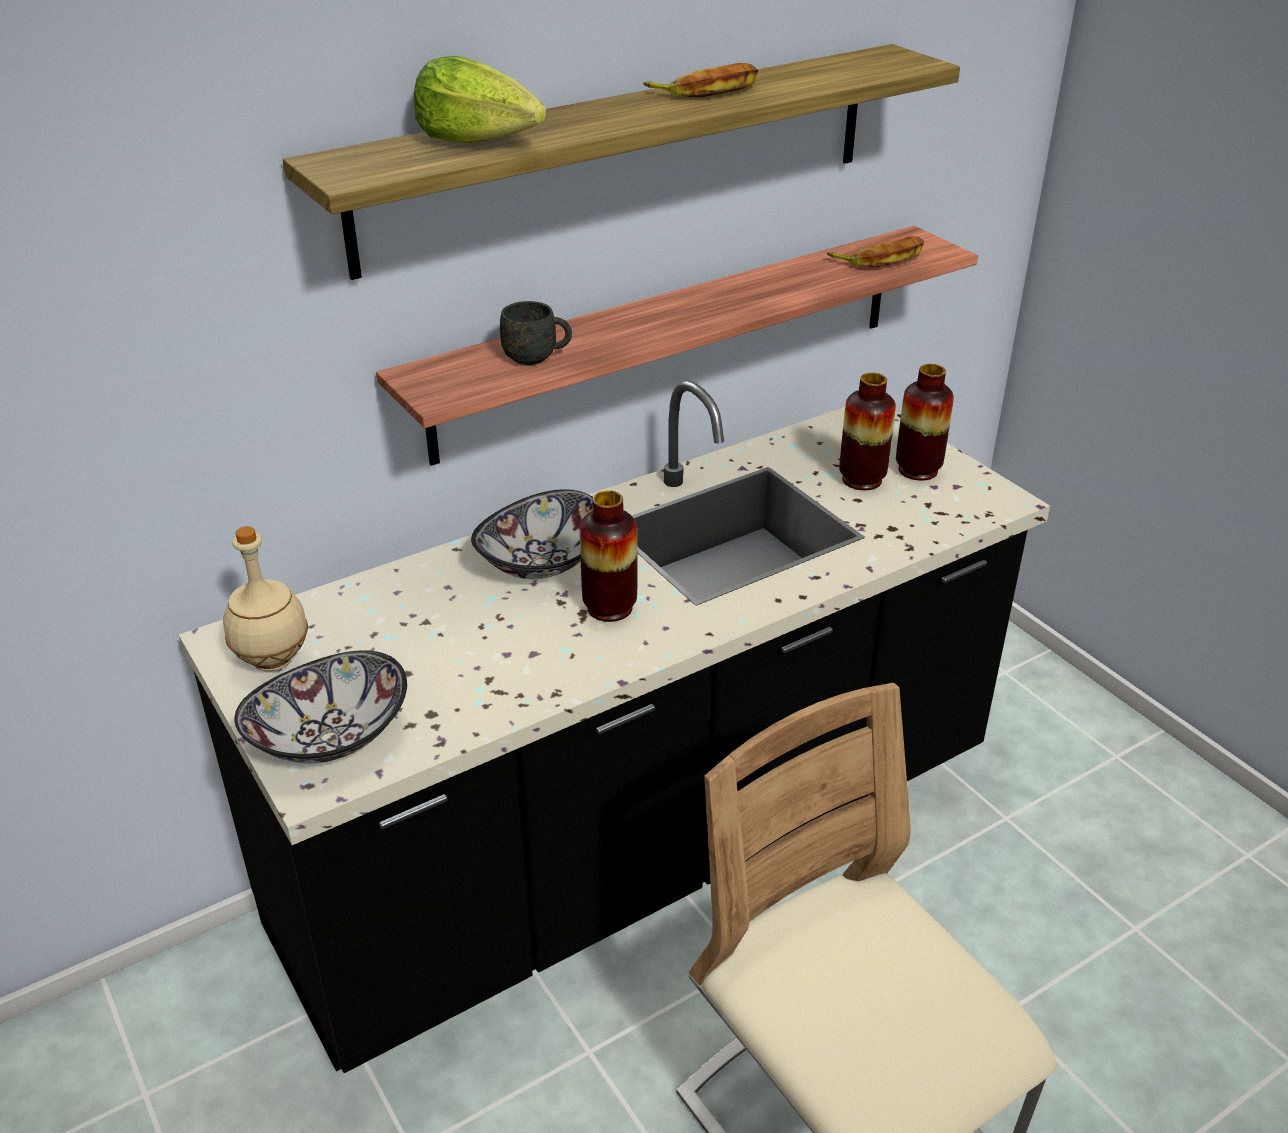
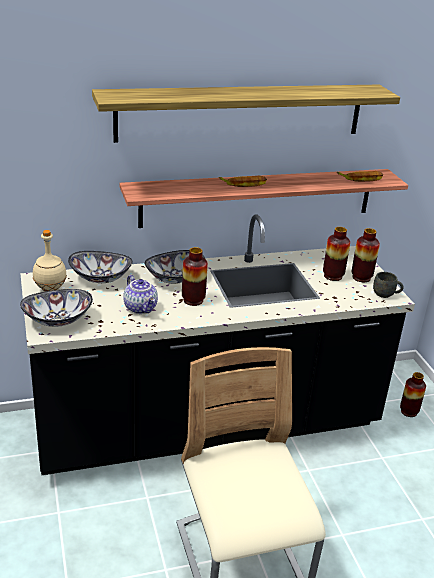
camera: 15 degrees right, 5 degrees down
lettuce [414,56,546,143] -> none
grey mug [500,301,572,365] -> grey mug moved to [373,272,404,298]
banana [643,63,758,97] -> banana moved to [219,176,267,187]
none -> bowl [68,251,132,283]
none -> teapot [123,275,158,314]
none -> vase [400,372,426,417]

